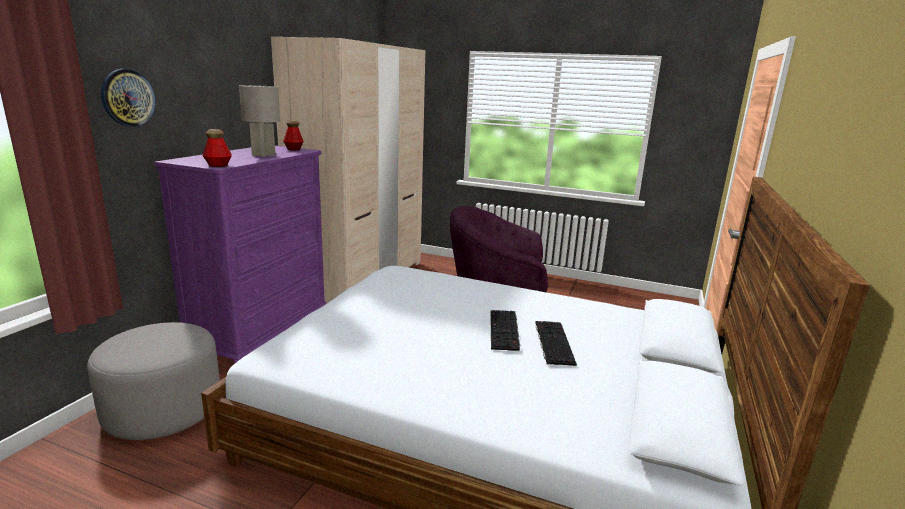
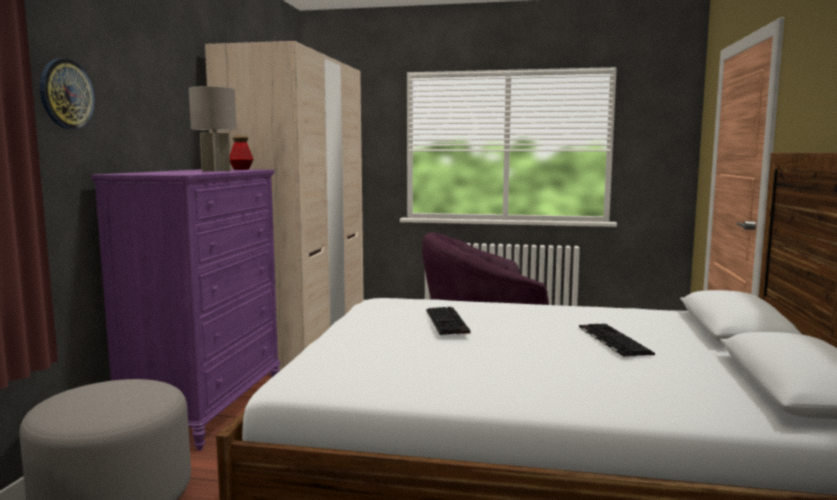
camera: 10 degrees left, 10 degrees down
bottle [203,129,232,167] -> none
keyboard [490,310,520,351] -> keyboard moved to [426,307,470,335]

